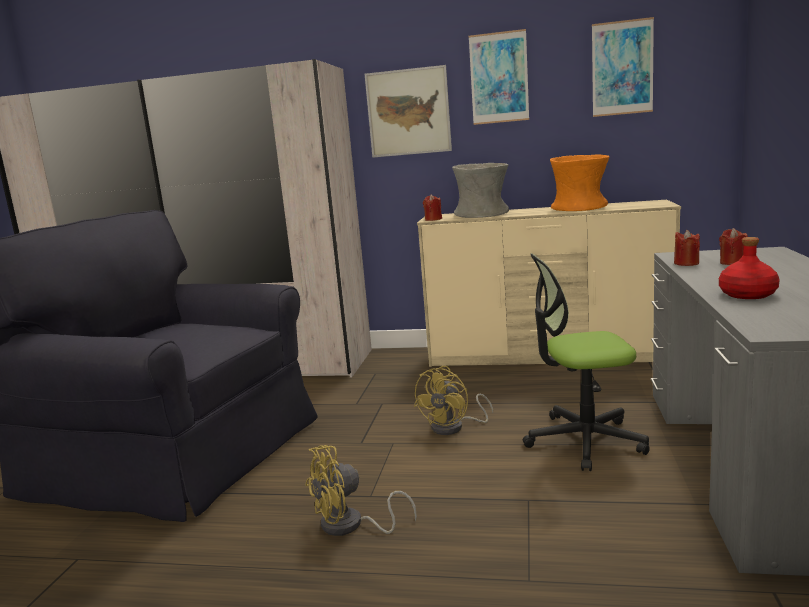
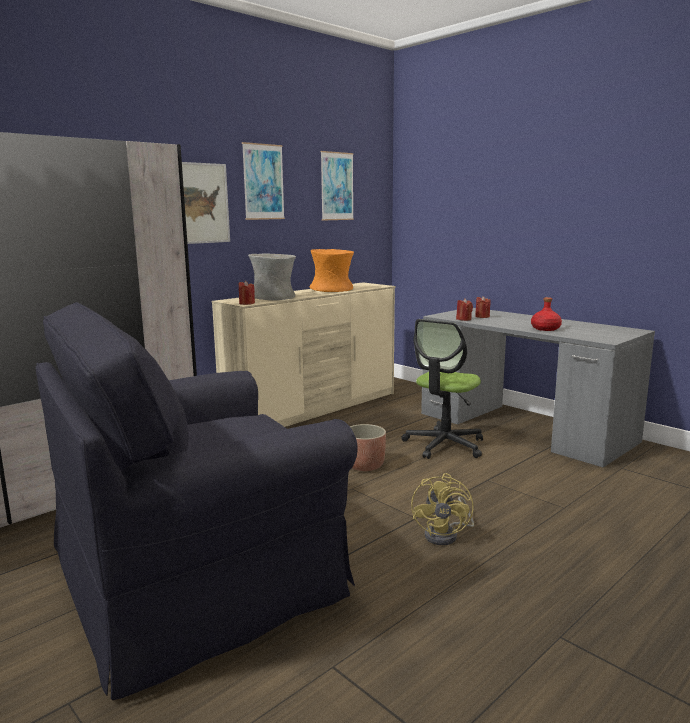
camera: 55 degrees left, 0 degrees up
yellow fan [414,366,493,435] -> planter [350,424,386,471]

